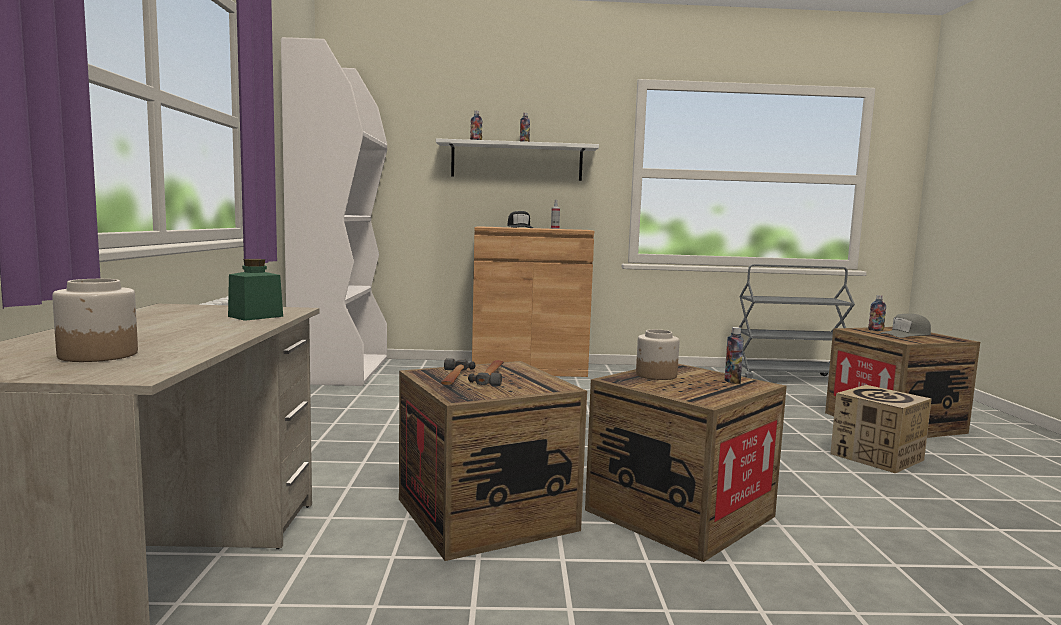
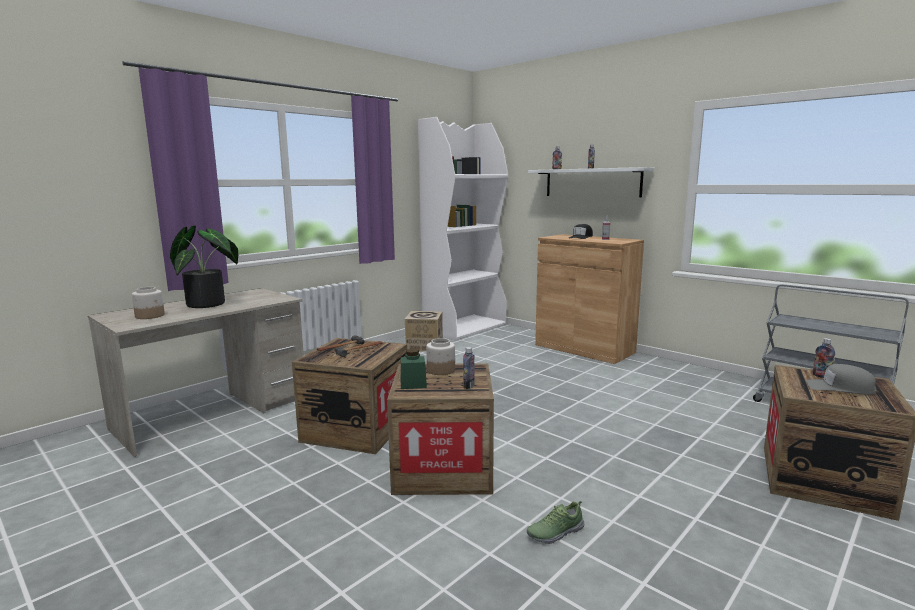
camera: 45 degrees right, 5 degrees up
green jar [228,259,283,321] -> green jar moved to [401,349,427,389]
cardboard box [830,385,932,473] -> cardboard box moved to [405,311,443,351]
none -> potted plant [170,226,238,308]
none -> shoe [527,501,584,544]

